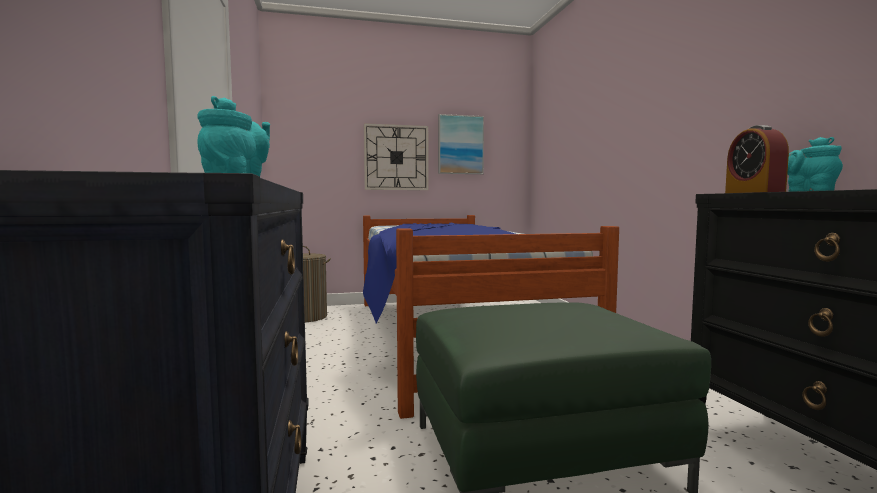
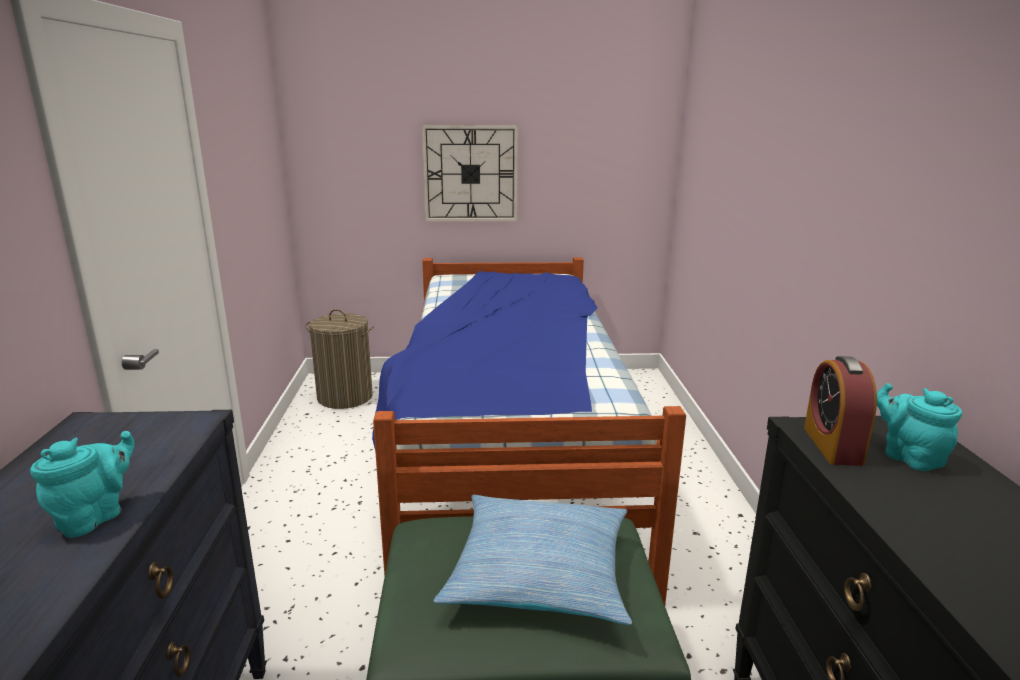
camera: 10 degrees right, 15 degrees up
picture [438,114,484,174] -> none
none -> pillow [433,495,632,625]

